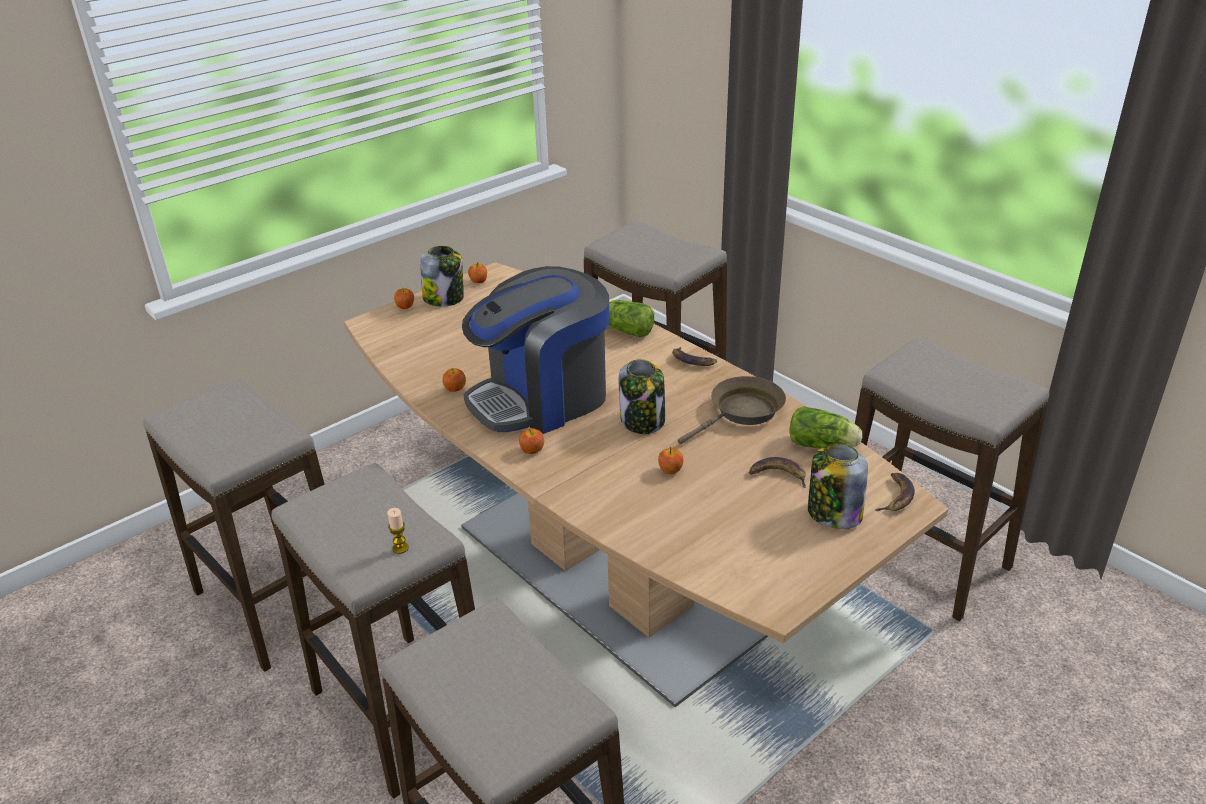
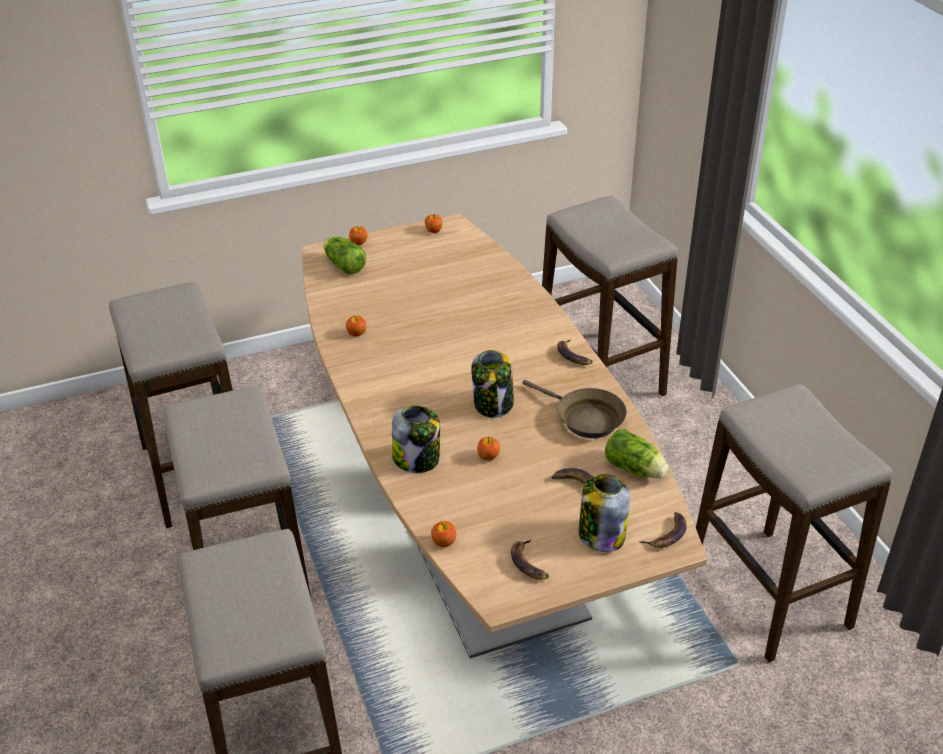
camera: 20 degrees right, 5 degrees up
candle [387,508,409,554] -> none
jar [420,246,464,306] -> jar moved to [392,405,440,473]
coffee machine [462,266,609,434] -> none
apple [519,428,544,454] -> apple moved to [431,521,456,547]
lettuce [608,300,654,337] -> lettuce moved to [323,236,366,274]
brown frying pan [678,376,786,444] -> brown frying pan turned 60 degrees clockwise [522,380,627,438]
none -> banana [511,539,549,580]

